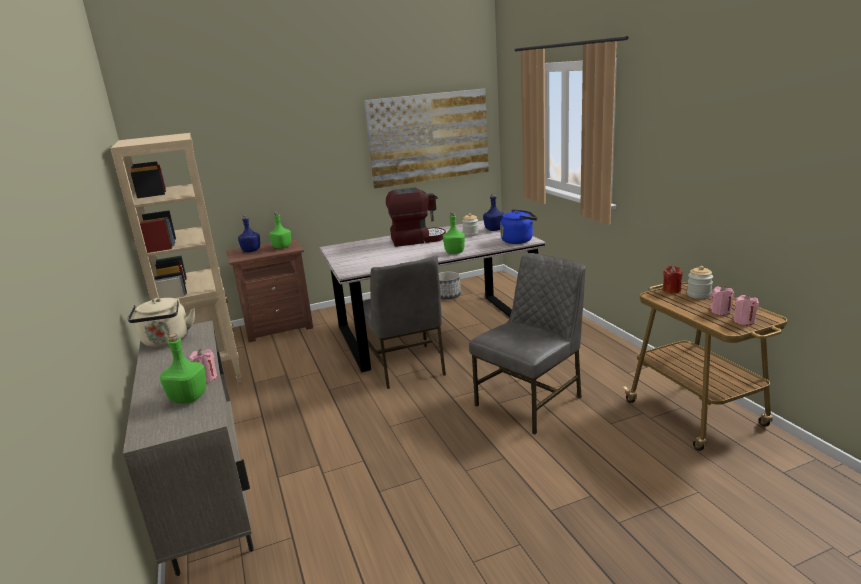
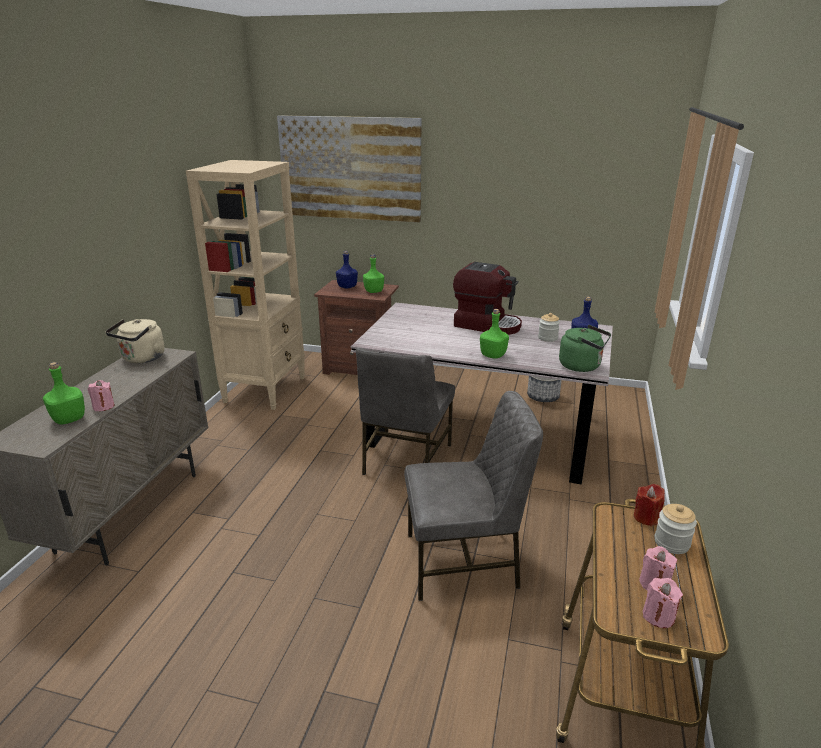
camera: 35 degrees right, 5 degrees up
picture [364,88,489,189] -> picture moved to [277,115,421,223]
blue kettle [500,209,538,244] -> green kettle [559,325,611,372]

